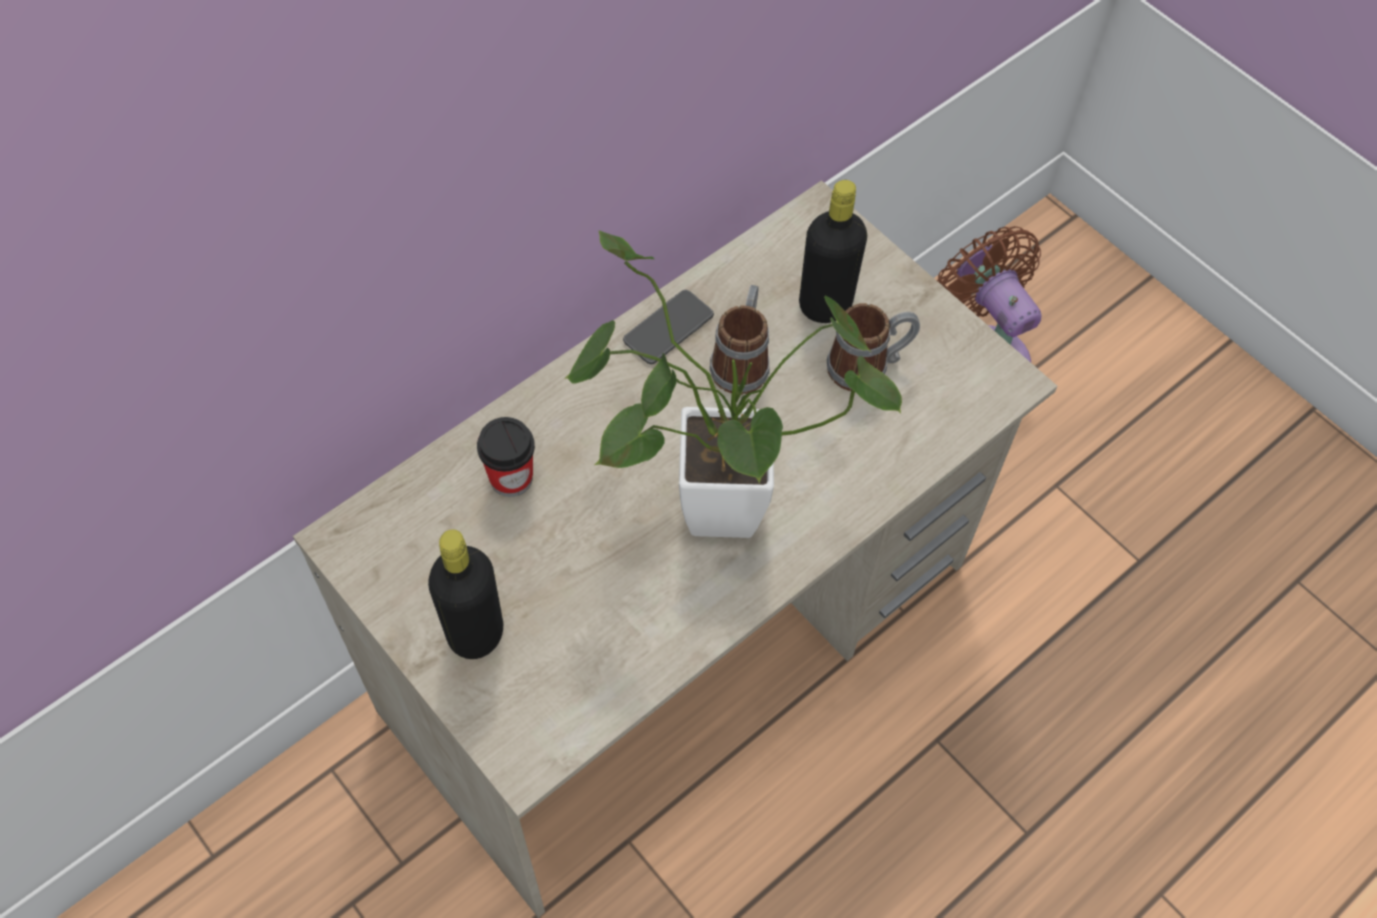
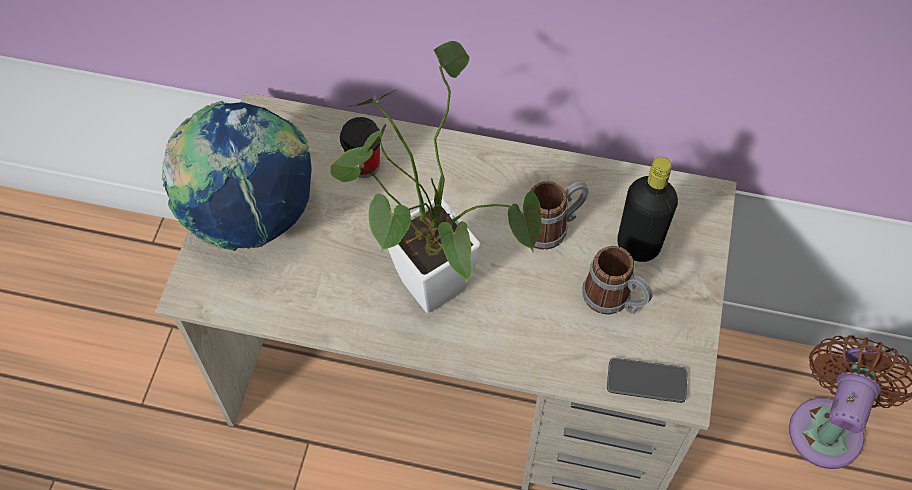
camera: 55 degrees right, 0 degrees up
black bottle [428,529,503,659] -> globe [162,101,312,251]
phone [623,290,714,364] -> phone moved to [607,358,688,403]

